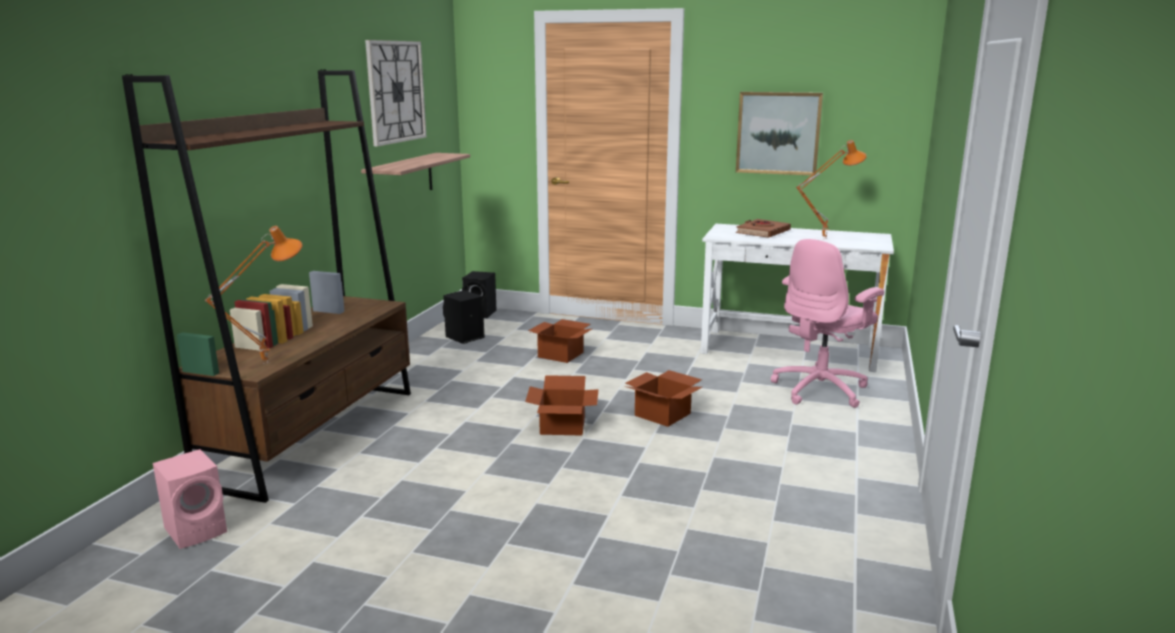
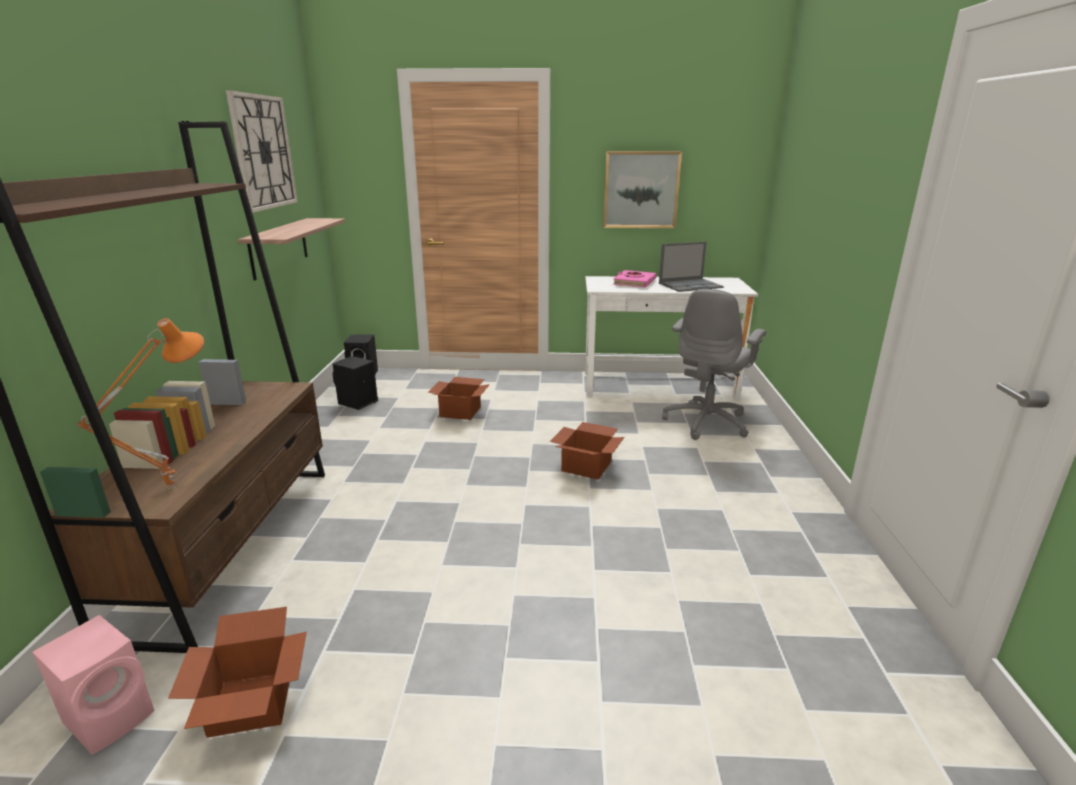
camera: 15 degrees left, 5 degrees up
cardboard box [525,375,598,436] -> cardboard box moved to [168,607,307,738]
brown book [736,219,791,238] -> pink book [613,270,657,287]
pink office chair [770,239,884,408] -> grey office chair [662,289,766,440]
orange table lamp [796,140,867,237] -> laptop [659,242,724,292]

